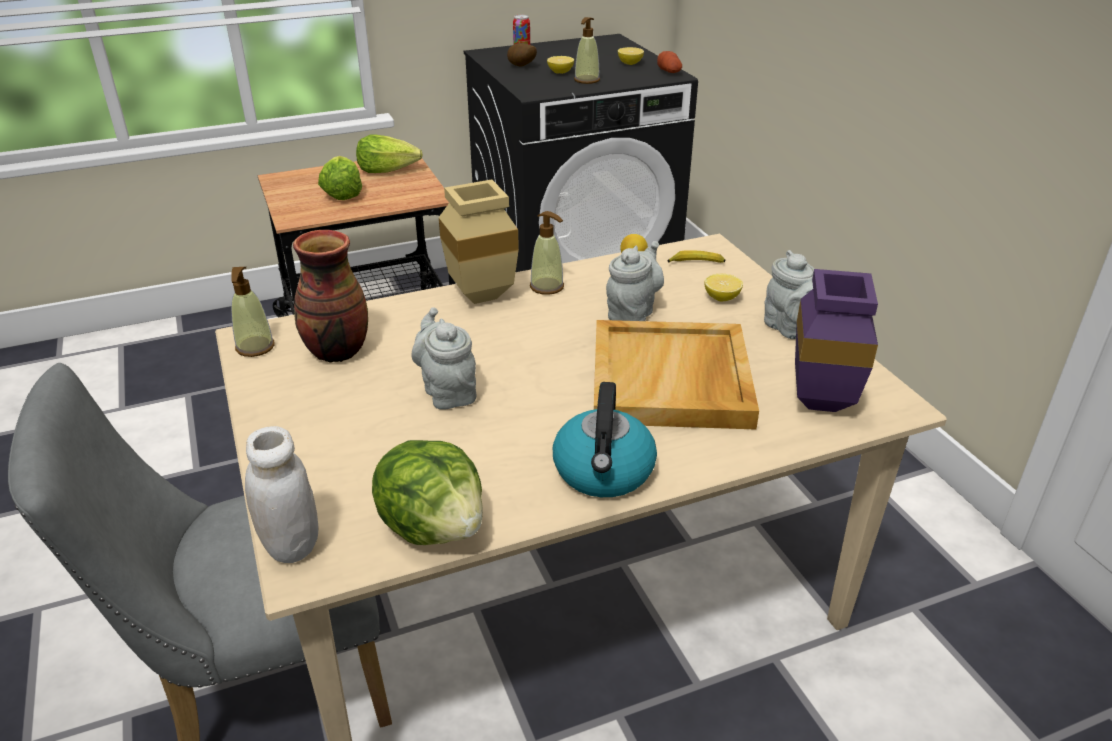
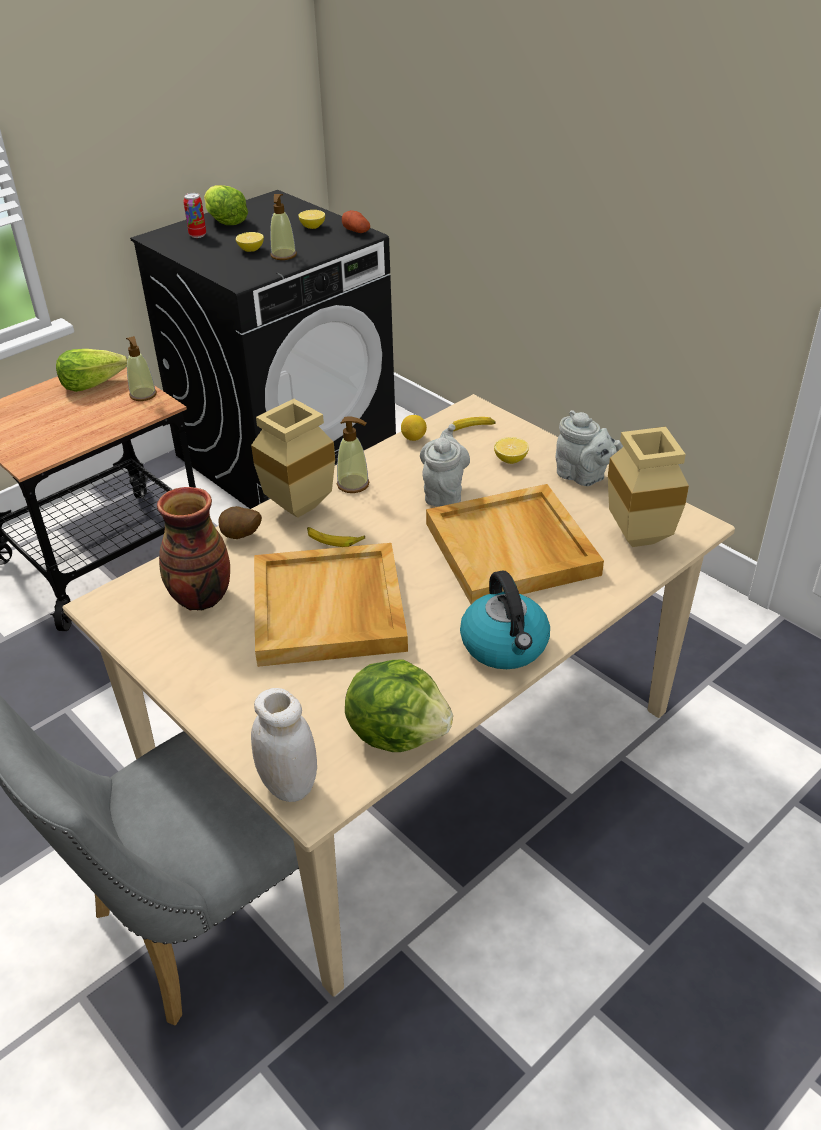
camera: 20 degrees left, 5 degrees up
soap dispenser [231,267,274,357] -> soap dispenser moved to [126,336,157,401]
lettuce [318,156,362,200] -> lettuce moved to [204,185,248,225]
grey teapot [411,307,476,409] -> beige tray [254,543,408,667]
potato [507,43,537,66] -> potato moved to [218,506,262,539]
purple vase [795,269,878,412] -> beige vase [608,427,689,547]
none -> banana [307,527,365,547]

